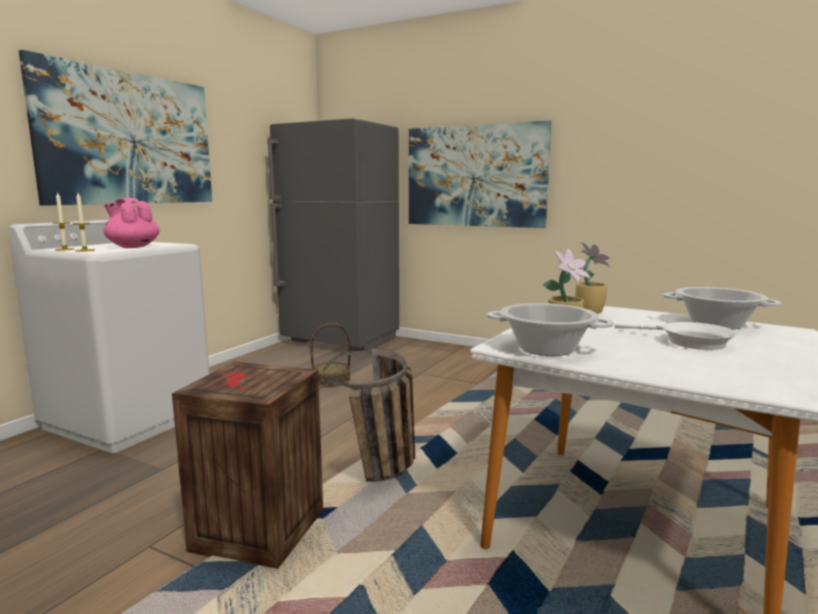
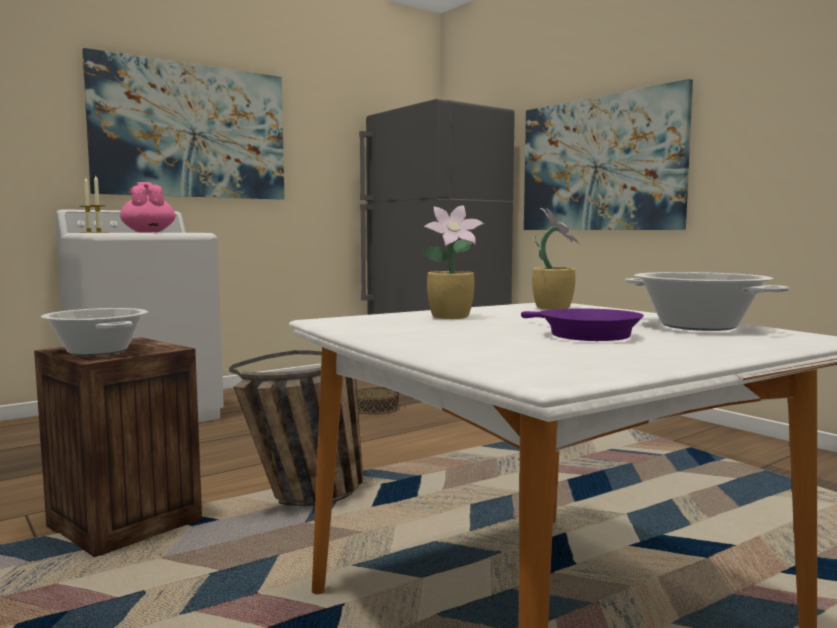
camera: 25 degrees right, 5 degrees down
cooking pot [487,303,614,356] -> cooking pot moved to [41,308,148,356]
white frying pan [615,322,736,350] -> purple frying pan [521,308,644,341]

